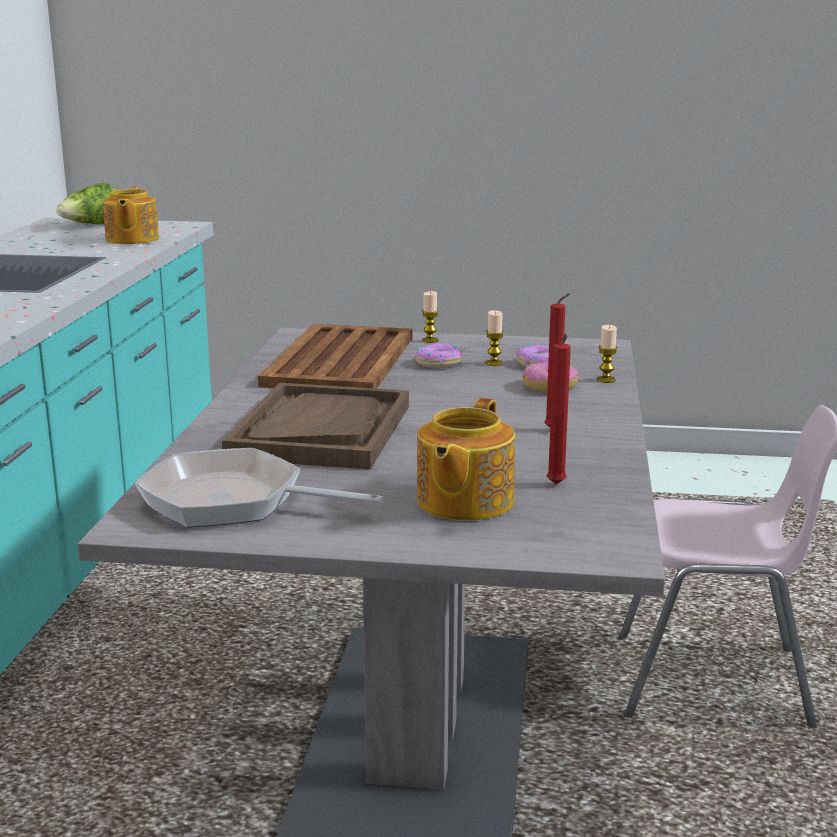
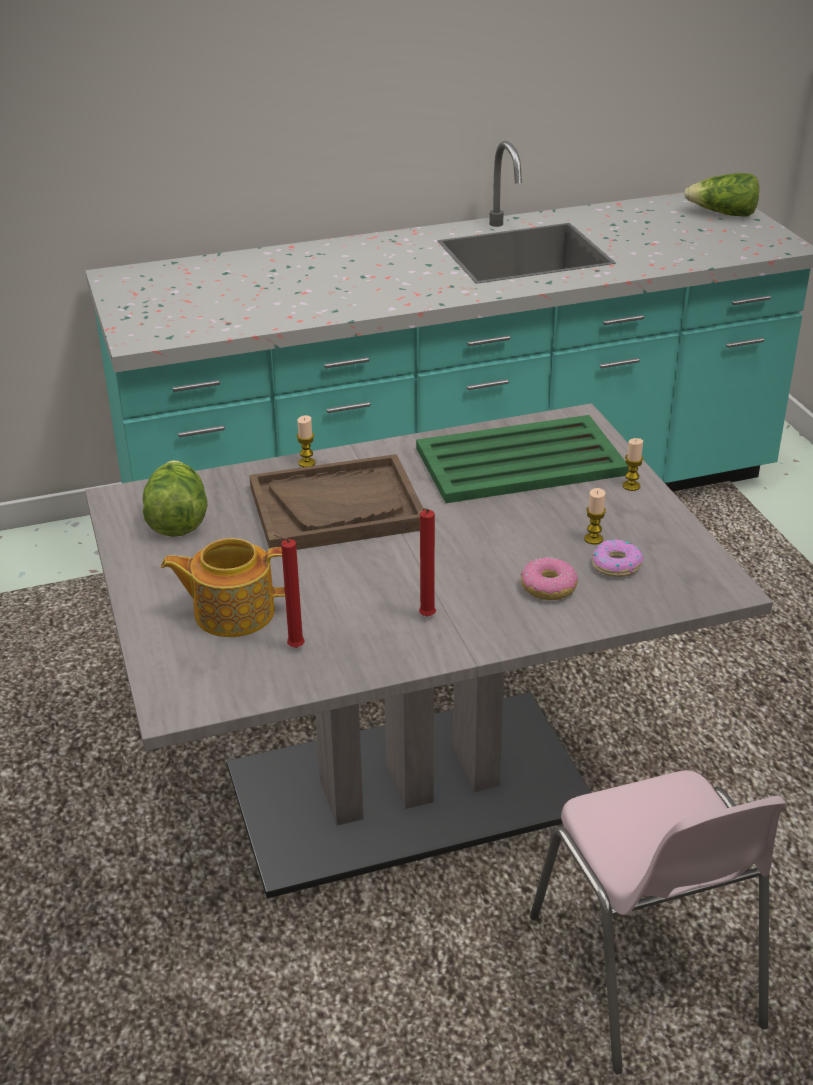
camera: 65 degrees right, 15 degrees up
teapot [102,187,159,244] -> none
frying pan [135,448,383,528] -> lettuce [143,460,208,537]
brown tray [258,324,412,389] -> green tray [416,415,629,503]
donut [415,343,463,368] -> none
candle [597,325,618,383] -> candle moved to [297,415,316,467]

